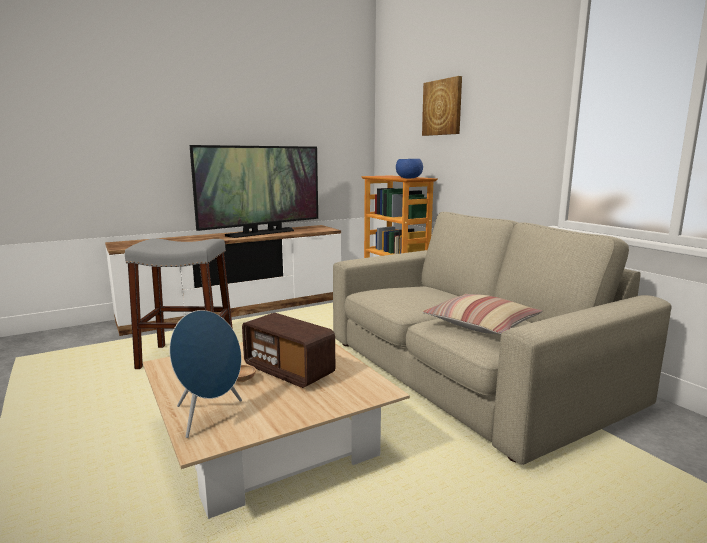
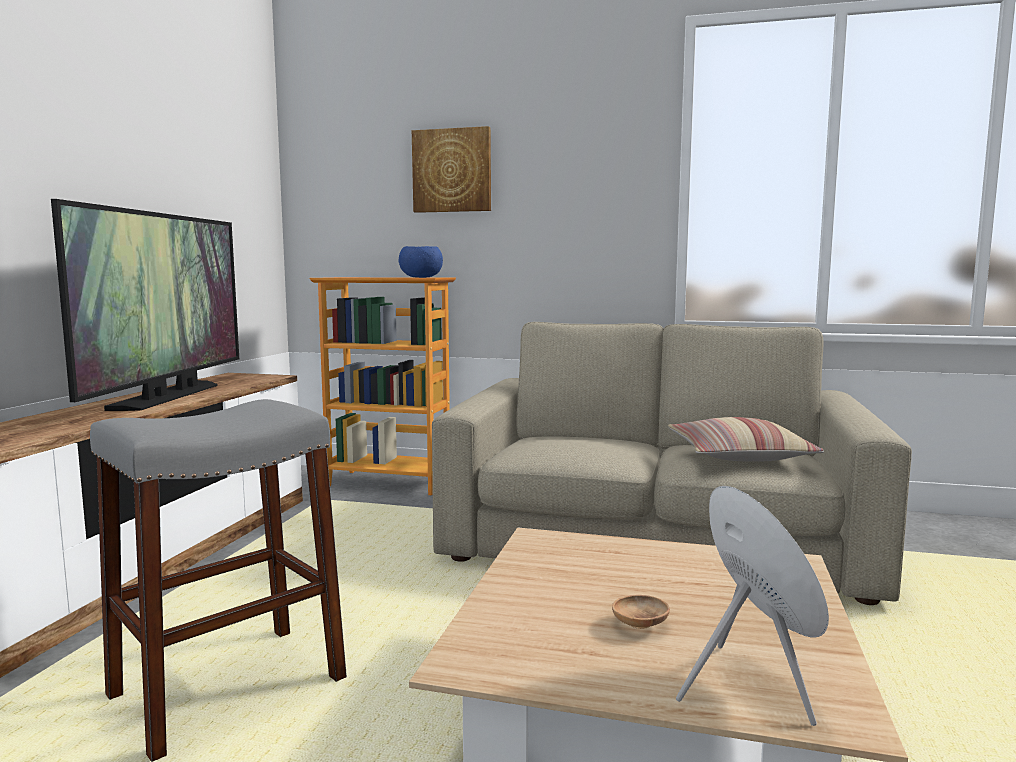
camera: 45 degrees left, 5 degrees down
radio [242,313,335,388] -> none

